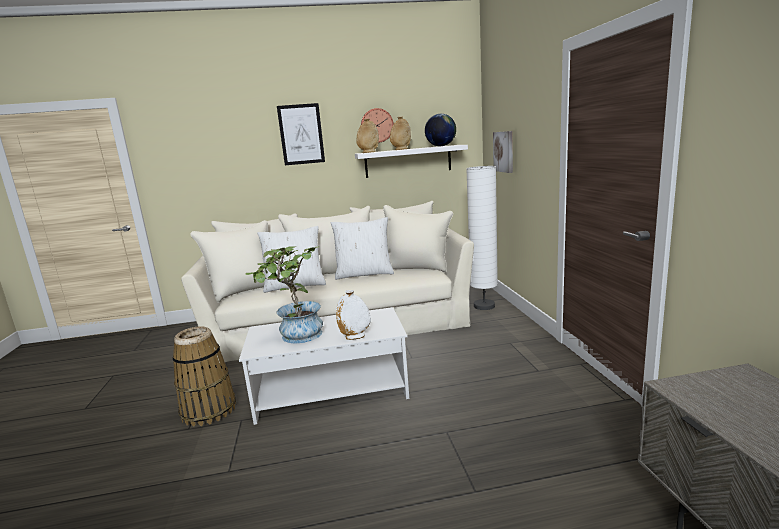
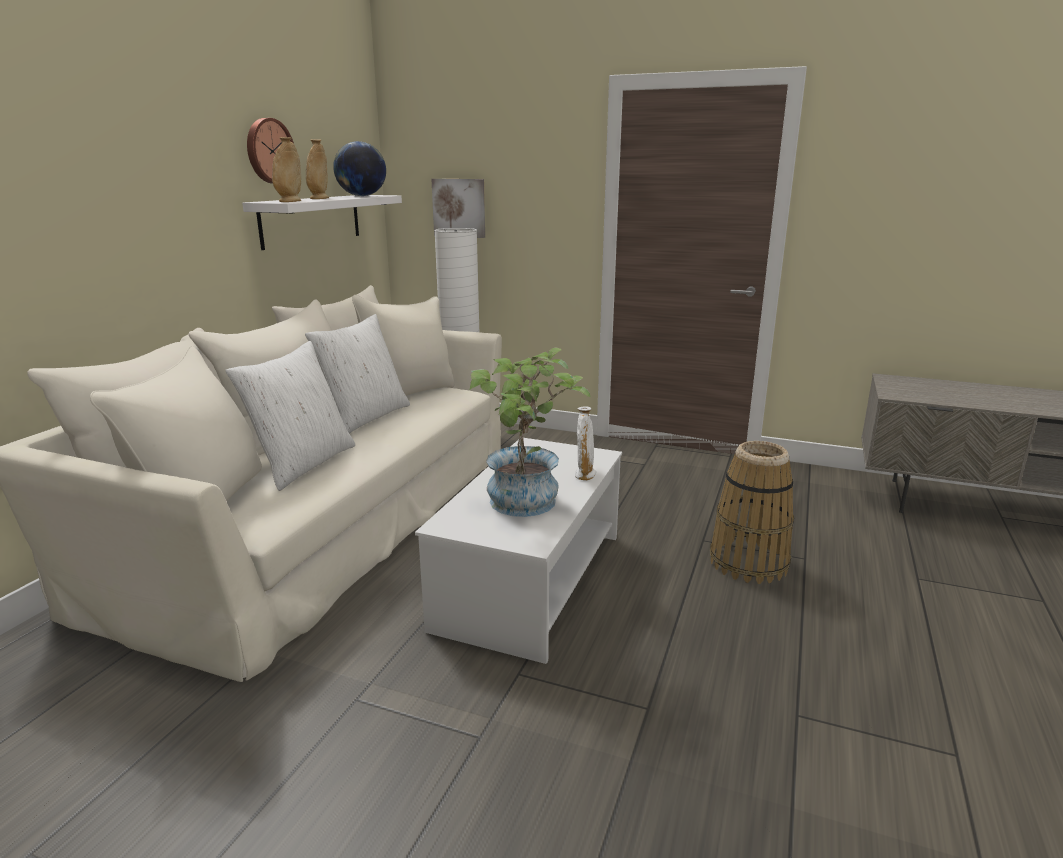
camera: 60 degrees left, 5 degrees up
basket [173,326,236,427] -> basket moved to [710,441,794,584]
picture [277,103,325,165] -> none

